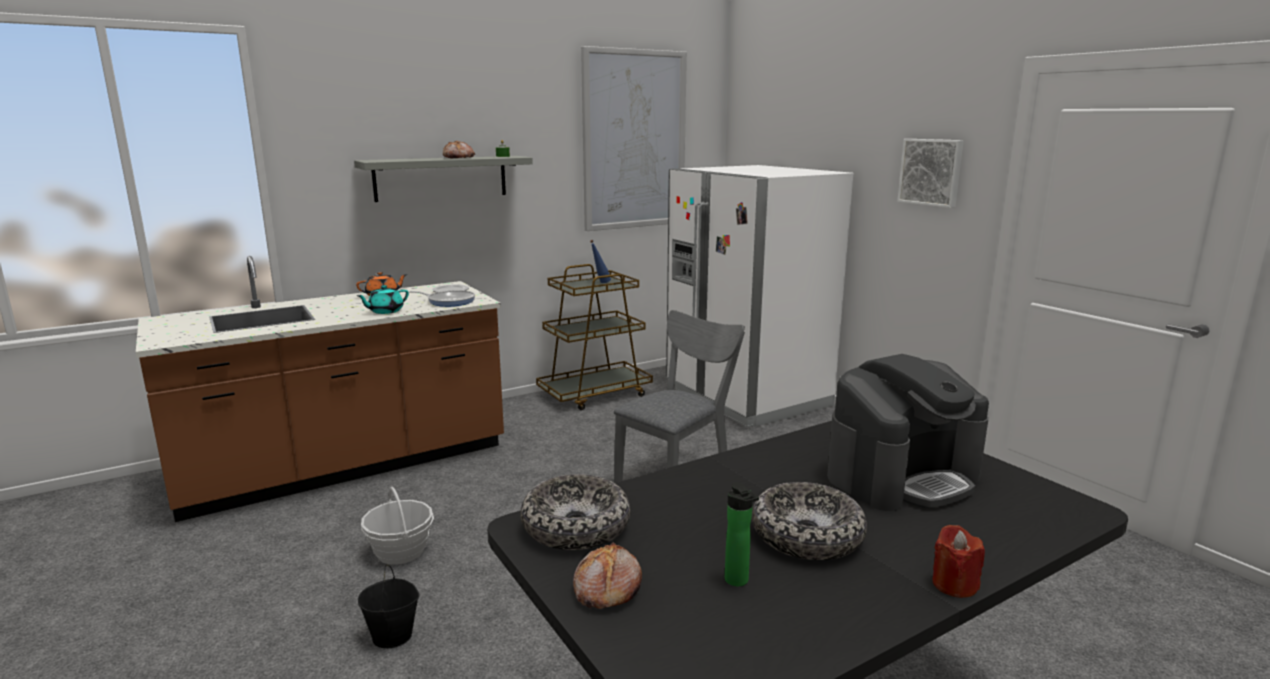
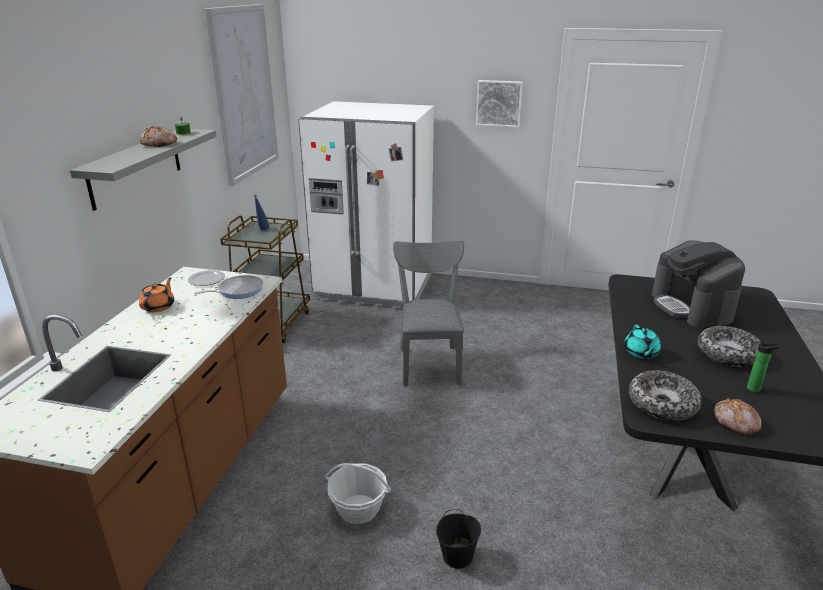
camera: 45 degrees left, 10 degrees up
turquoise teapot [357,285,409,314] -> turquoise teapot moved to [624,325,661,359]
coffee machine [827,354,989,511] -> coffee machine turned 150 degrees clockwise [652,240,745,328]
red candle [932,525,985,598] -> none

